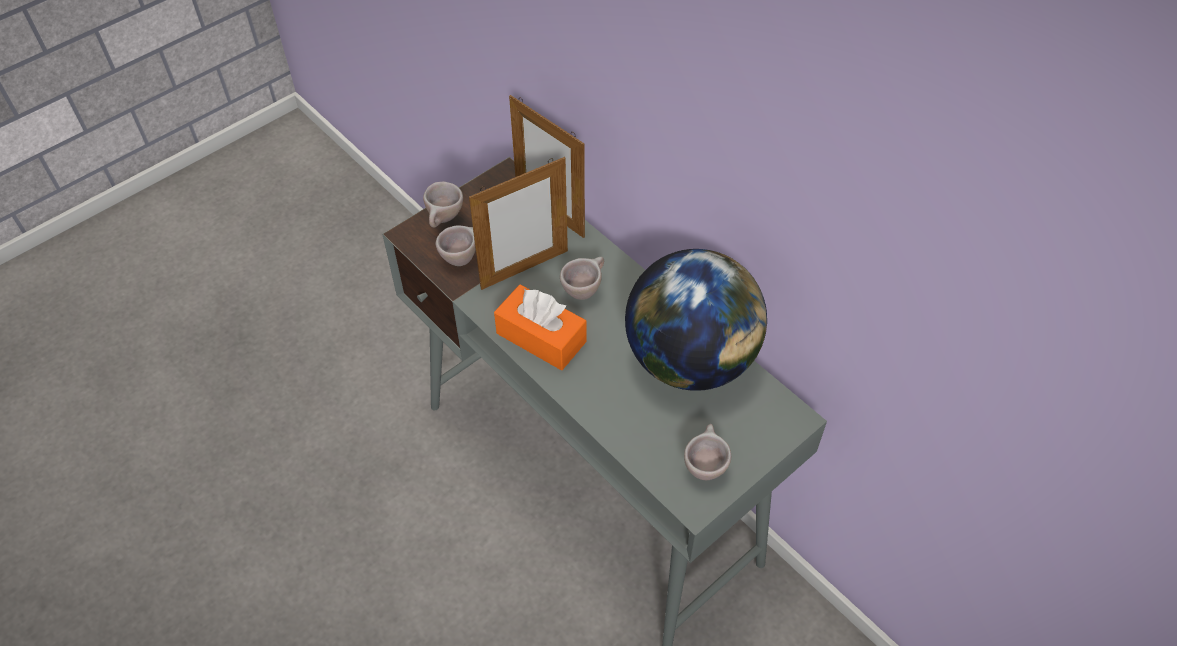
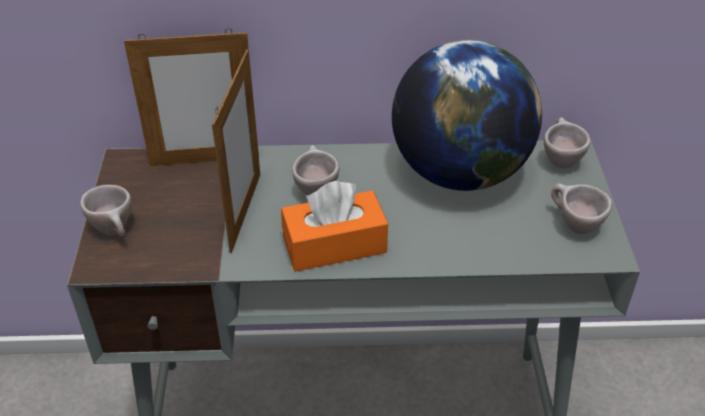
camera: 50 degrees left, 10 degrees down
beige cup [436,225,476,266] -> beige cup moved to [544,117,591,169]

